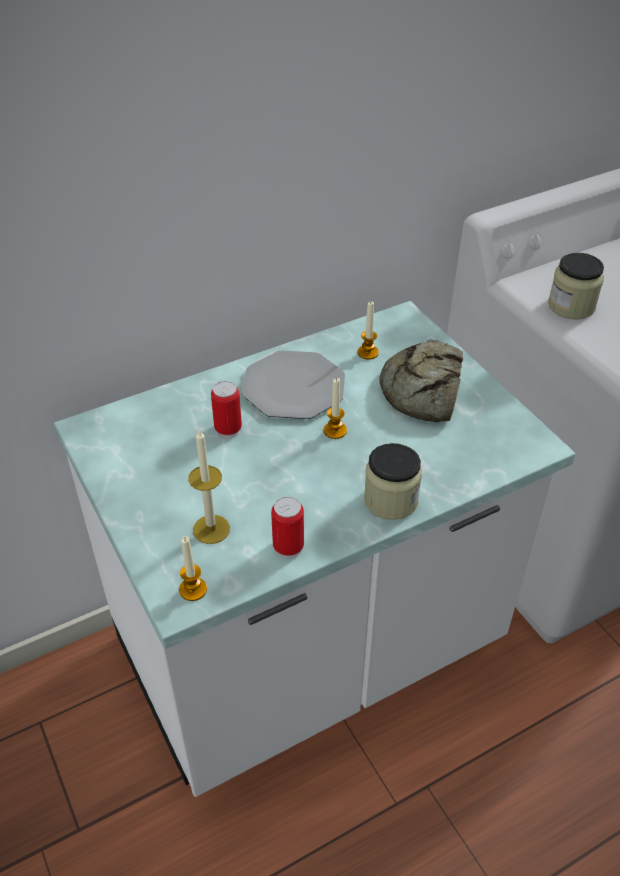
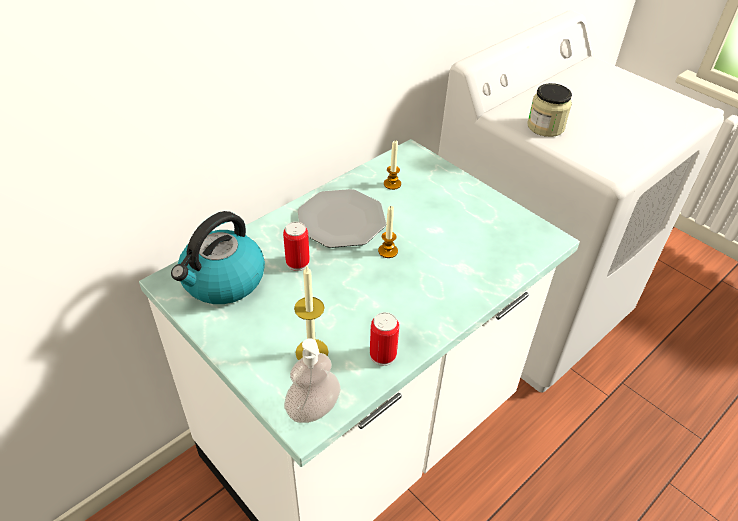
camera: 15 degrees left, 0 degrees up
candle [179,536,207,601] -> soap dispenser [284,338,341,423]
jar [364,443,422,520] -> none
bread [379,340,463,422] -> none
none -> kettle [171,211,265,304]

